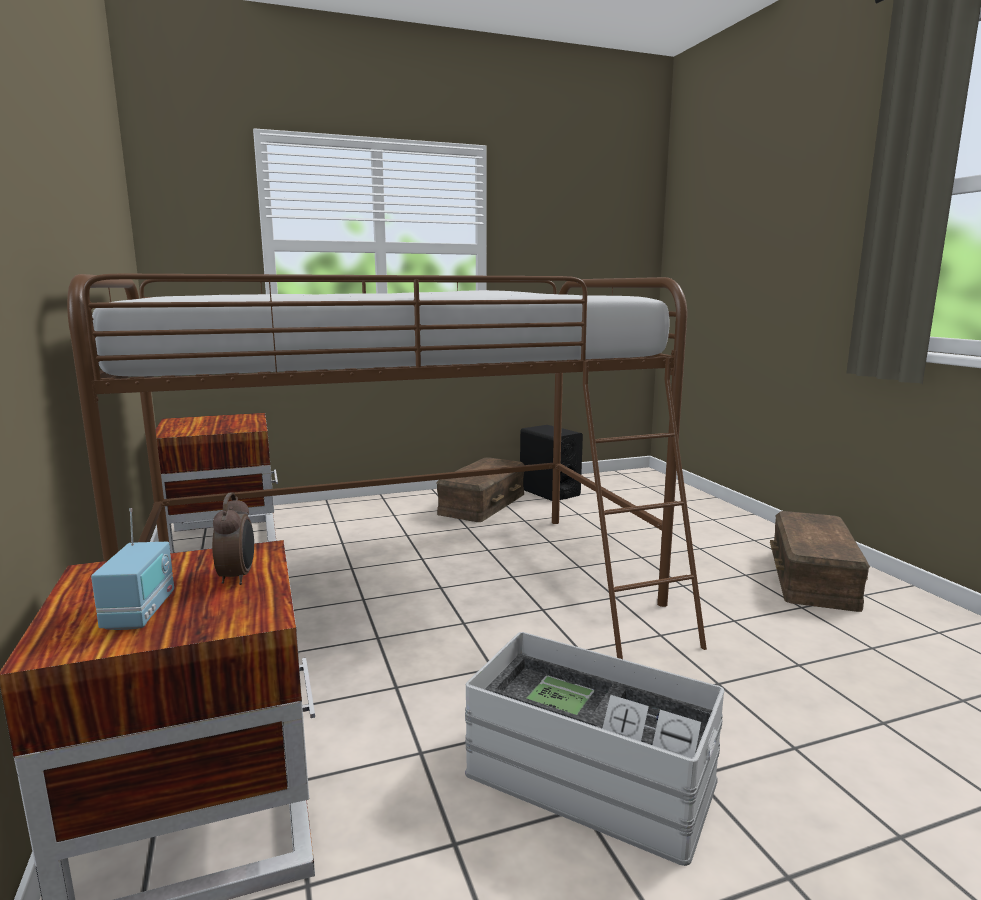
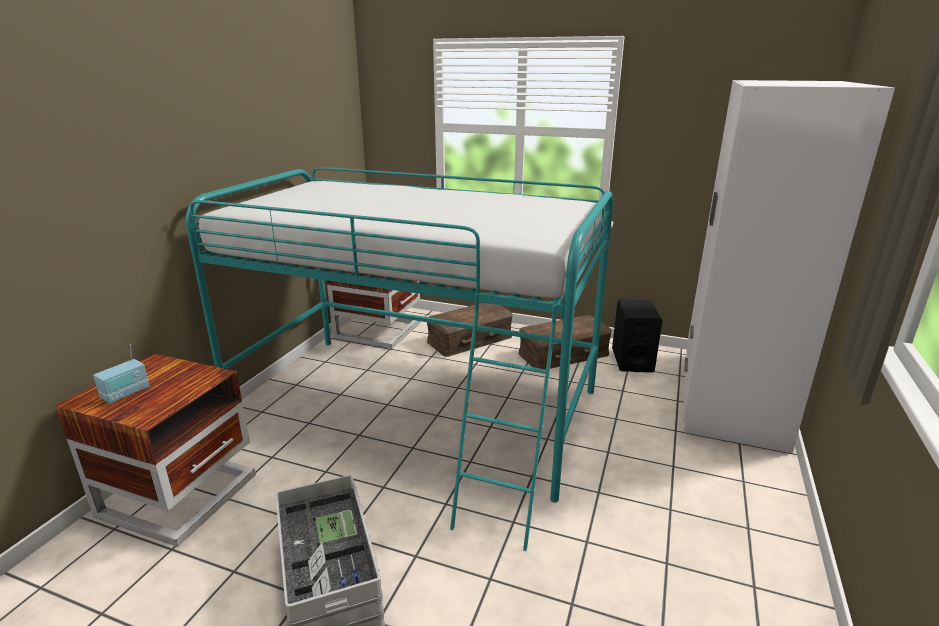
camera: 40 degrees right, 10 degrees up
brown bed [67,274,707,659] -> turquoise bed [186,167,613,551]
alarm clock [212,492,254,585] -> none
brown storage box [770,511,870,612] -> brown storage box moved to [427,303,513,357]
none -> white wardrobe [683,80,895,453]

